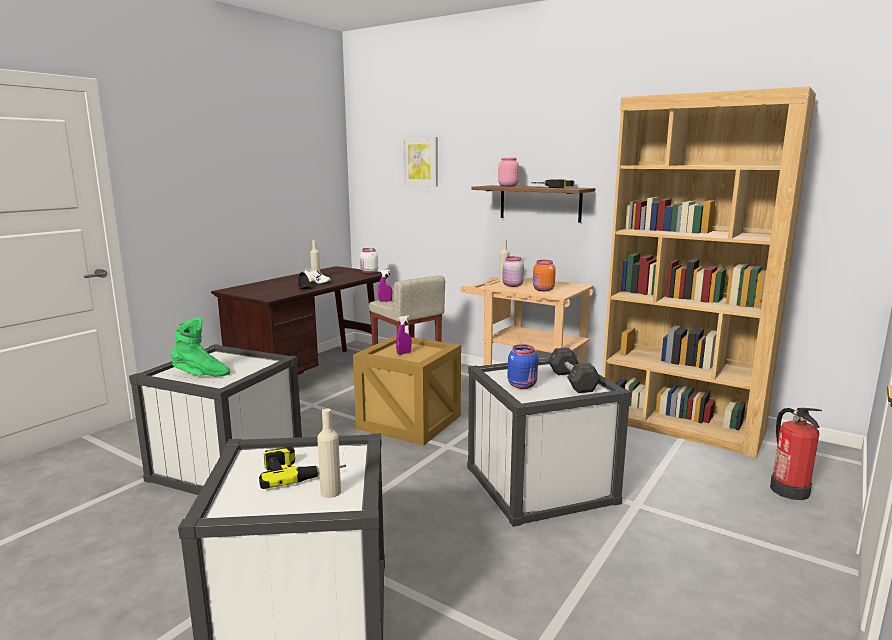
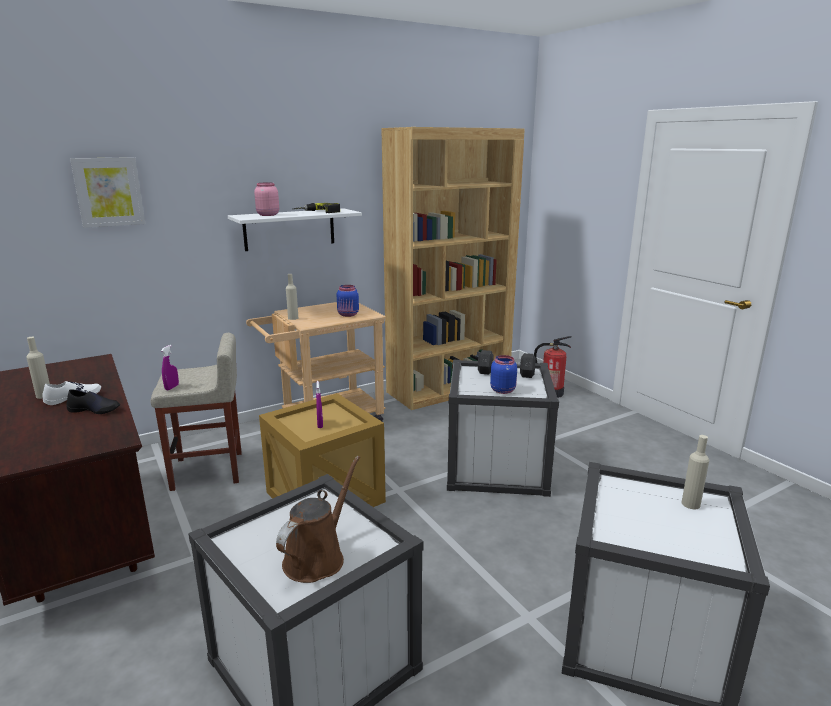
camera: 65 degrees left, 5 degrees up
green boot [171,318,230,376] -> brown watering can [276,456,360,583]
power drill [259,446,346,489] -> none
white jar [360,248,378,274] -> none
brown shelf [471,185,595,223] -> white shelf [228,208,362,251]
pink jar [502,256,524,287] -> none
orange jar [533,260,556,291] -> blue jar [337,285,359,317]

